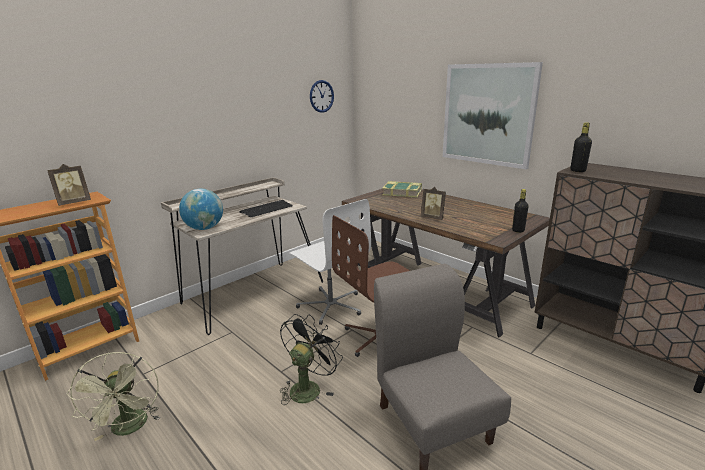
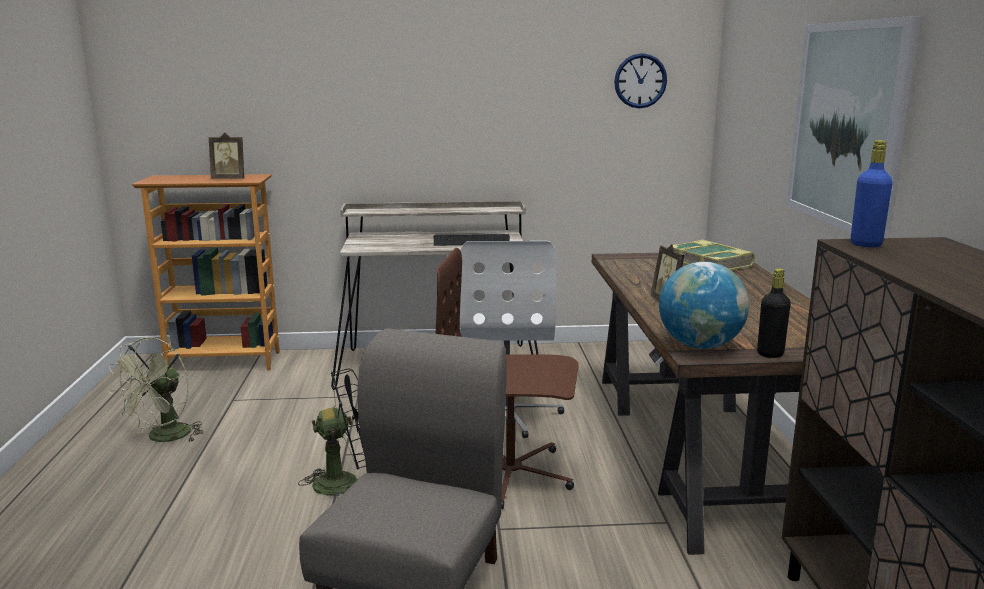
camera: 40 degrees right, 5 degrees down
globe [179,189,223,230] -> globe moved to [659,262,749,349]
black bottle [570,123,592,172] -> blue bottle [851,140,893,247]

